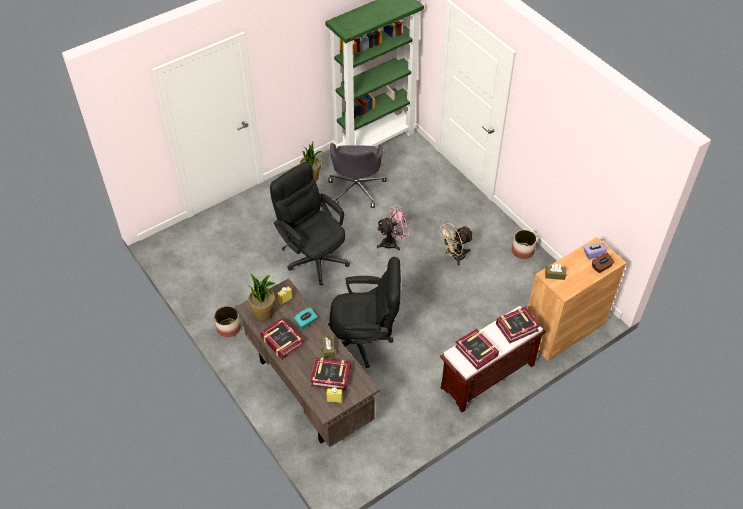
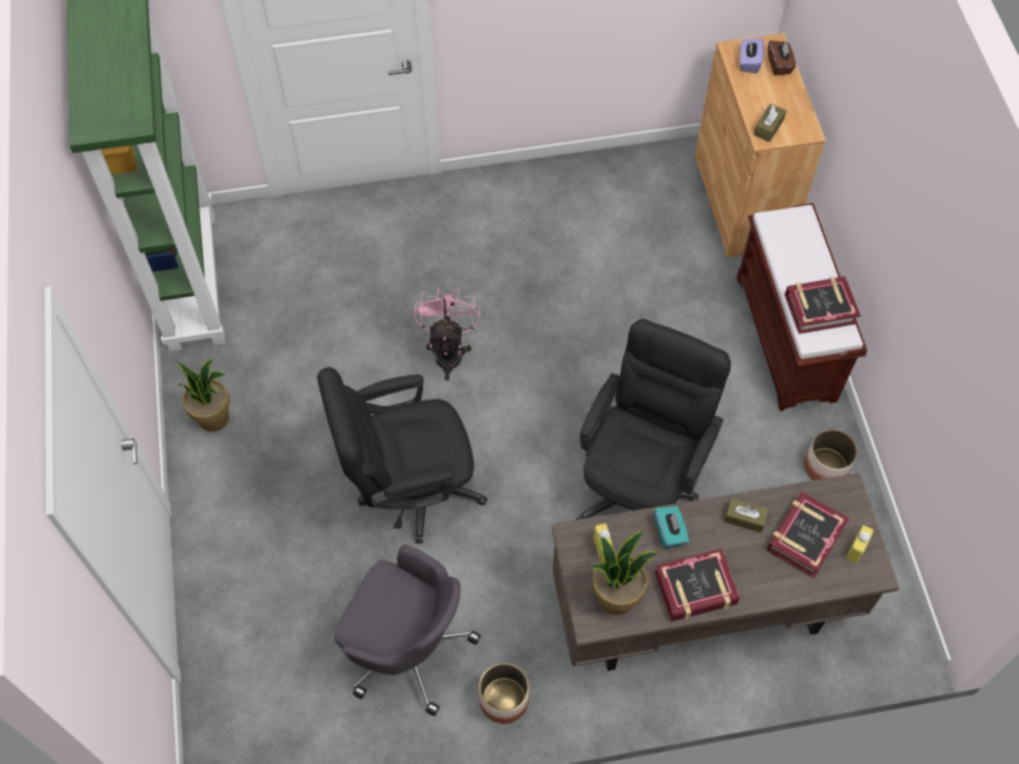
camera: 65 degrees left, 10 degrees up
grey office chair [328,143,386,208] -> grey office chair moved to [334,544,481,716]
beige fan [439,223,473,265] -> none
book [496,307,540,343] -> none
planter [512,230,537,259] -> planter moved to [804,429,858,480]

